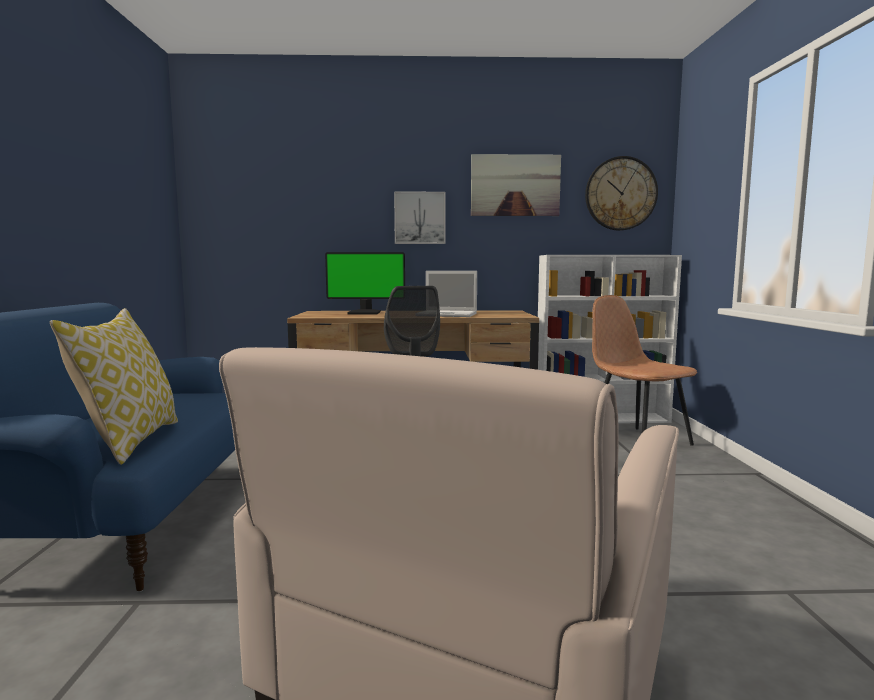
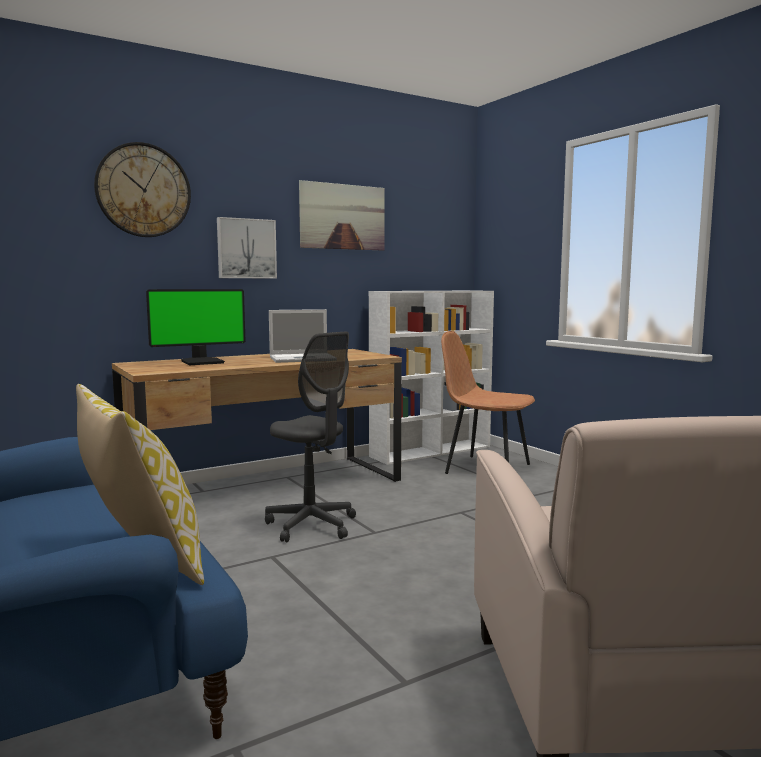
camera: 30 degrees left, 0 degrees up
wall clock [585,156,658,231] -> wall clock moved to [94,142,191,237]

